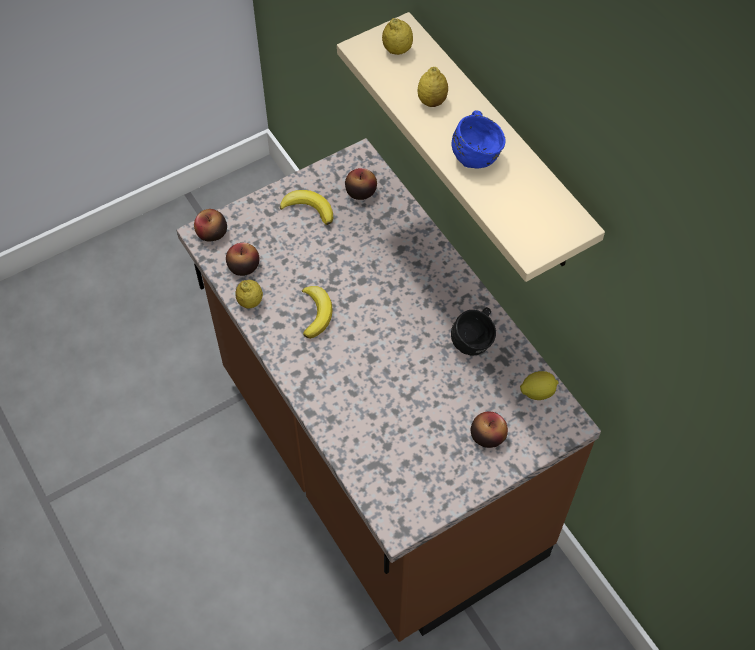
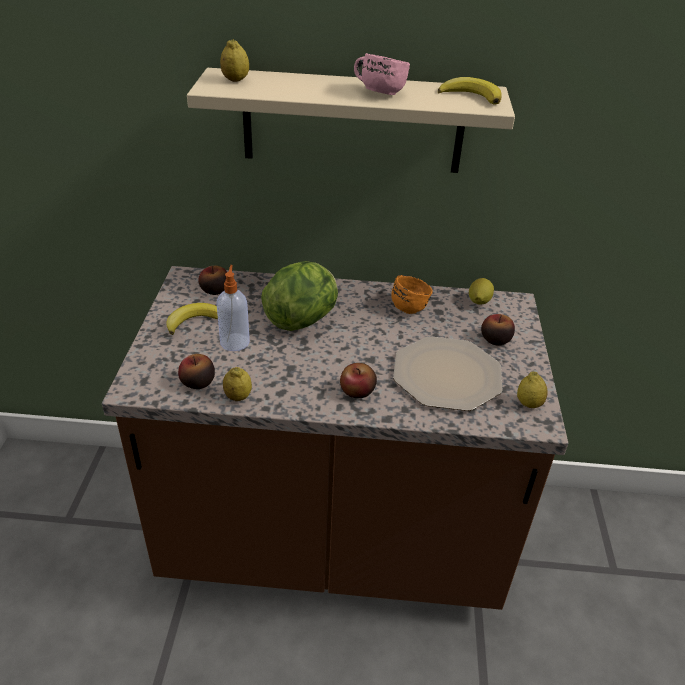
camera: 55 degrees left, 20 degrees down
apple [194,209,227,242] -> apple moved to [340,363,377,398]
banana [302,286,332,339] -> banana moved to [438,77,502,105]
lemon [418,67,448,107] -> lemon moved to [517,372,548,408]
black mug [451,307,496,356] -> orange mug [391,275,433,314]
blue mug [452,110,506,169] -> pink mug [354,53,410,95]
none -> soap dispenser [216,265,250,351]
none -> lettuce [261,261,338,331]
none -> plate [393,336,503,411]

